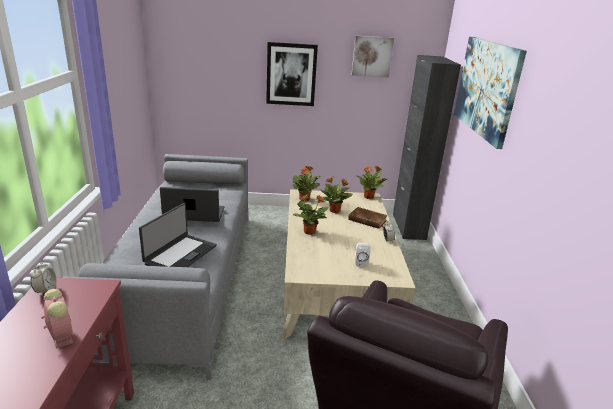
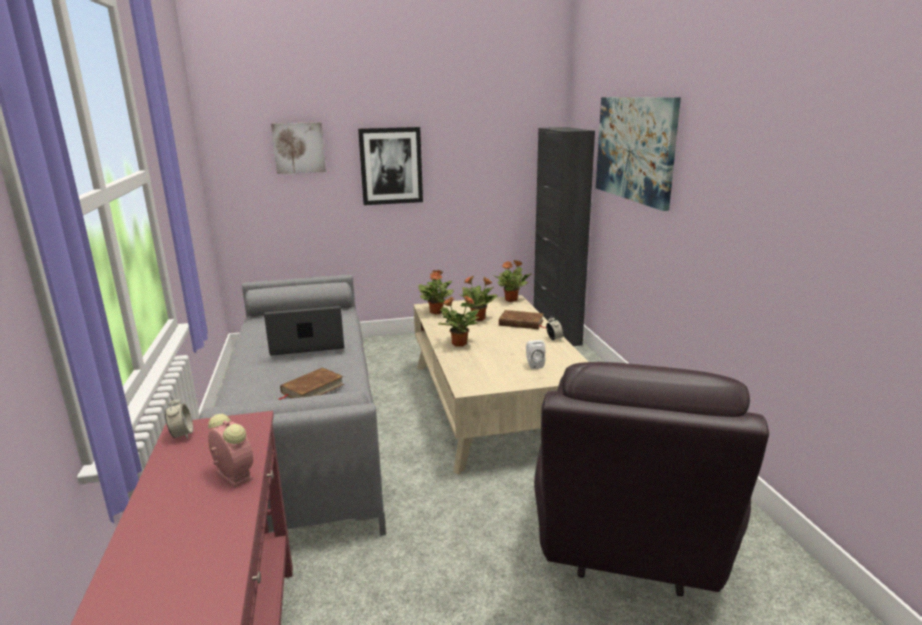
camera: 10 degrees left, 5 degrees down
laptop [139,203,217,267] -> brown book [279,367,344,400]
picture [352,36,394,78] -> picture moved to [271,122,326,174]

